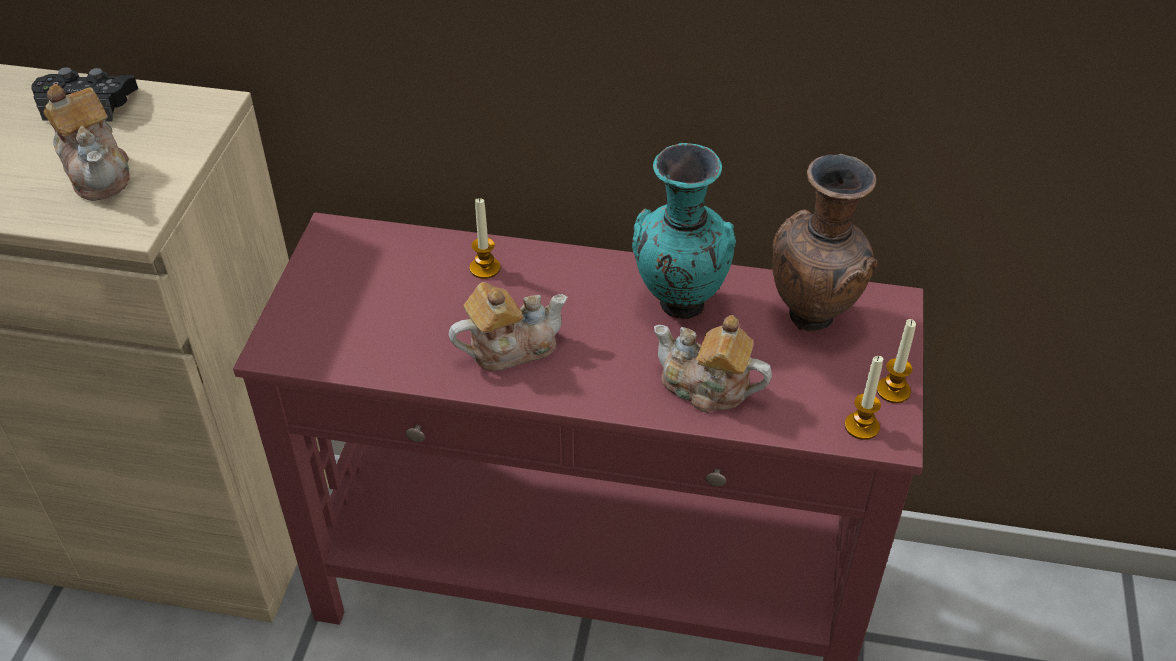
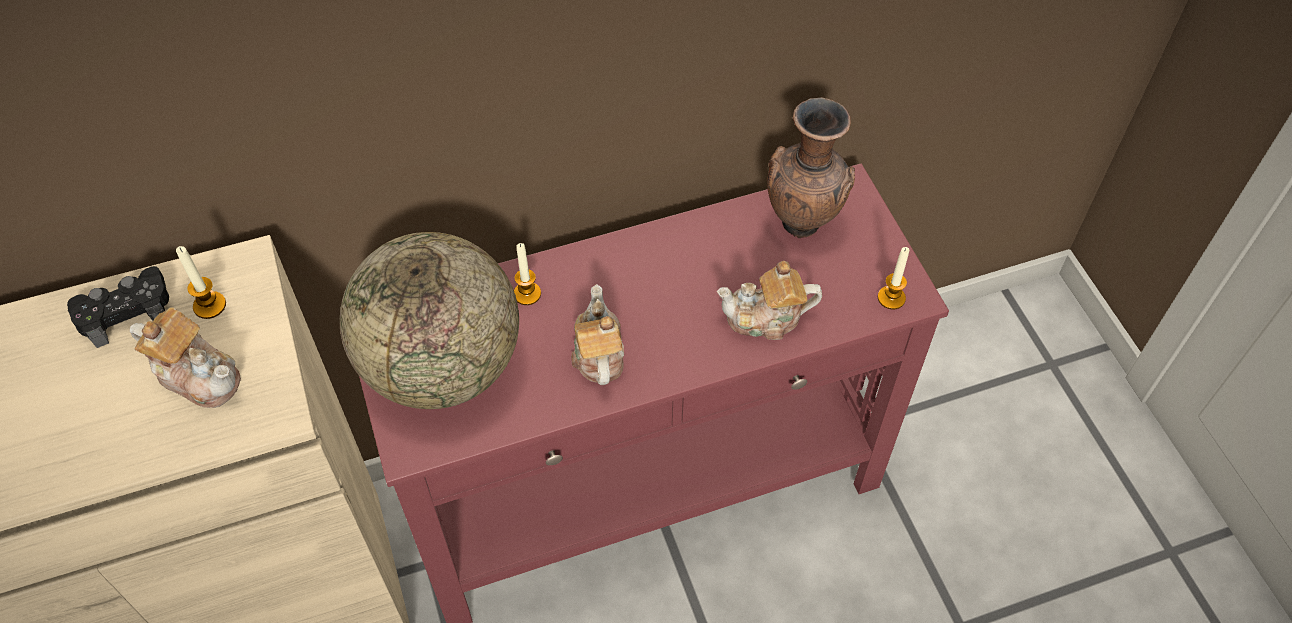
camera: 30 degrees left, 10 degrees up
teapot [449,282,567,371] -> teapot turned 45 degrees counterclockwise [571,284,624,385]
turquoise vase [632,143,736,319] -> none
candle [877,319,916,403] -> candle moved to [176,246,226,319]
none -> globe [340,232,519,409]

